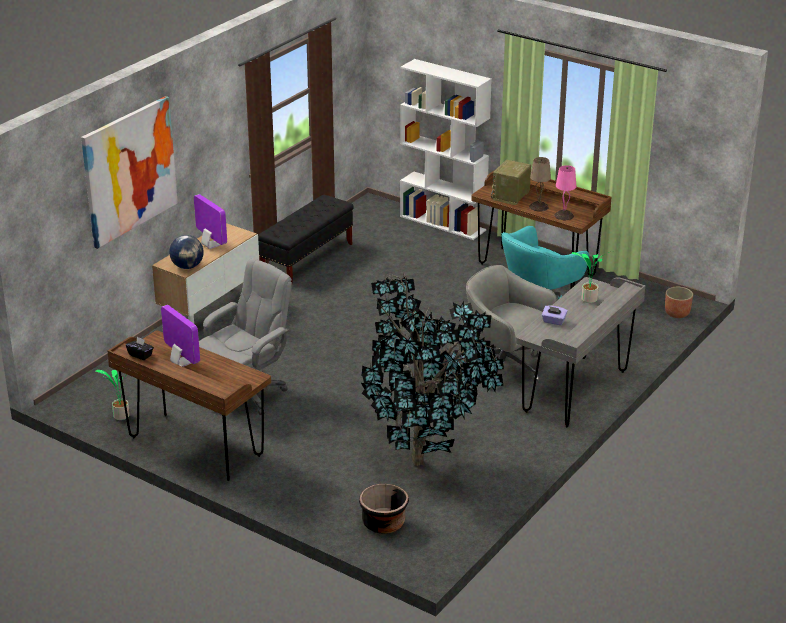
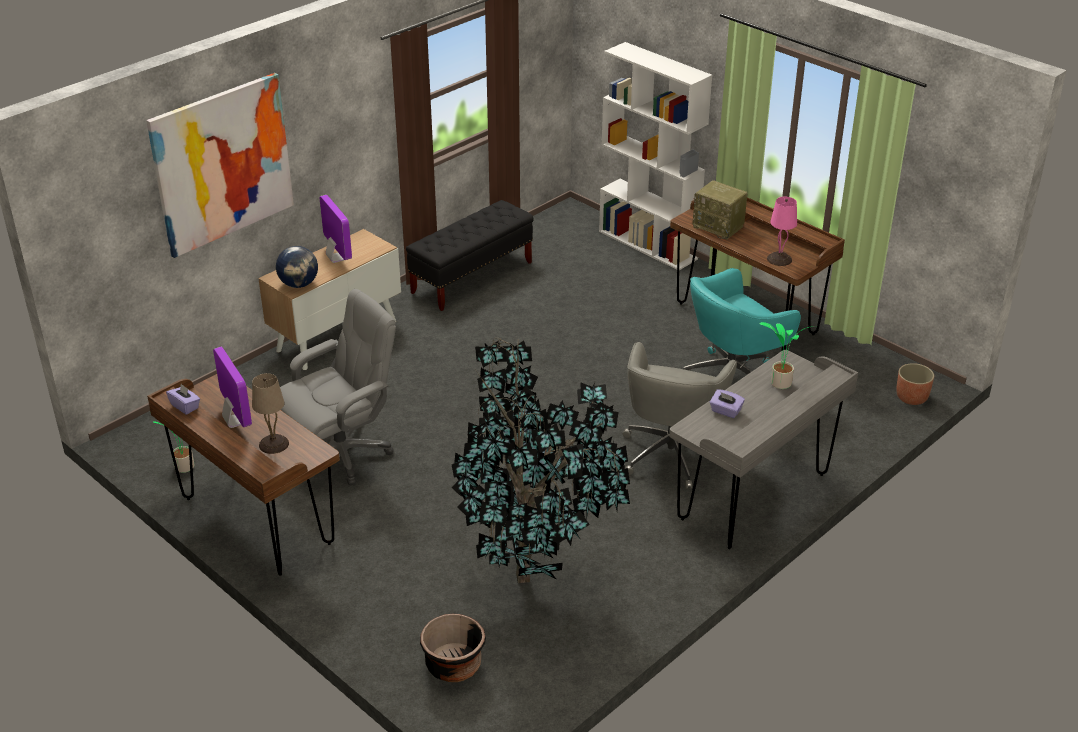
camera: 10 degrees right, 5 degrees up
black tissue box [126,337,154,360] -> purple tissue box [166,384,200,415]
grey office chair [466,265,557,388] -> grey office chair turned 120 degrees counterclockwise [623,342,737,489]
radio [491,160,531,205] -> radio turned 90 degrees counterclockwise [692,180,748,239]
beige table lamp [529,157,551,212] -> beige table lamp moved to [252,373,289,454]

